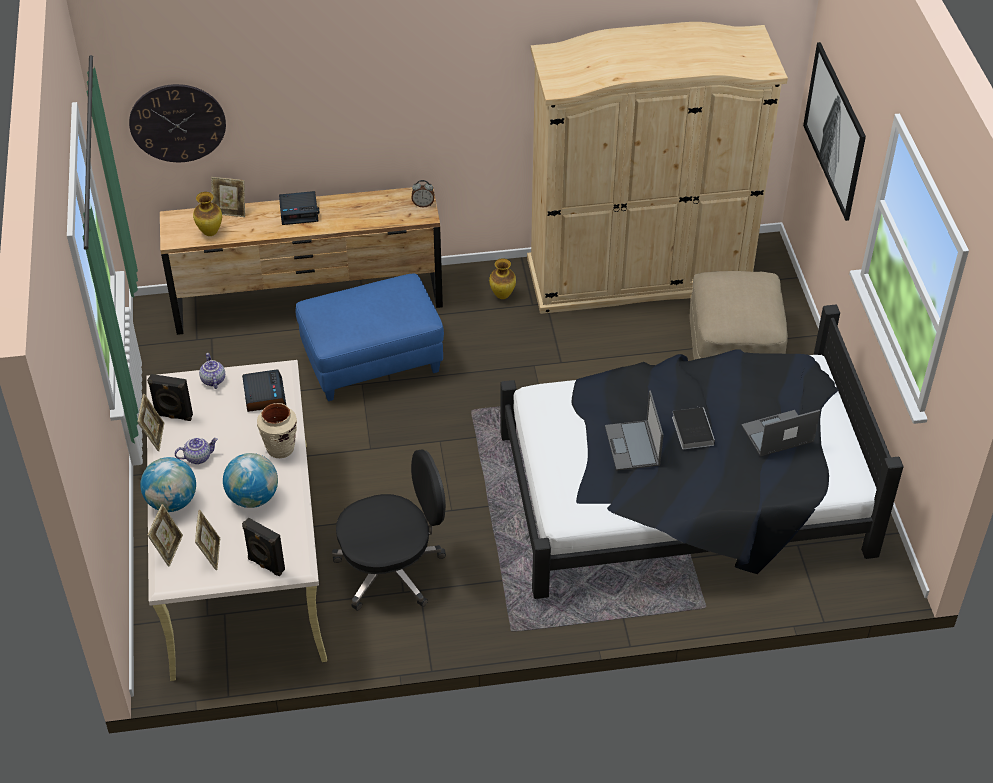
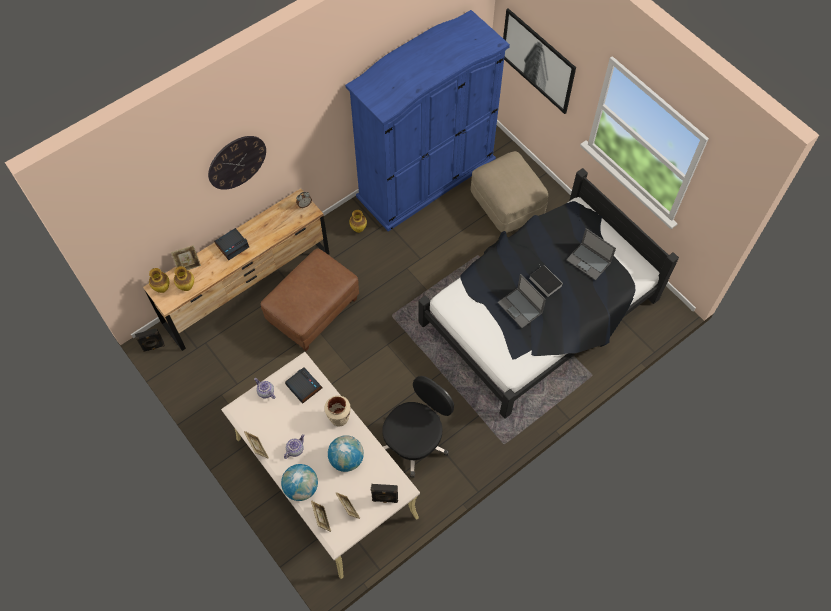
camera: 30 degrees left, 15 degrees up
wall clock [129,84,226,162] -> wall clock moved to [208,136,266,190]
black speaker [147,374,193,421] -> black speaker moved to [135,328,165,352]
blue ottoman [296,273,444,401] -> brown ottoman [261,248,359,351]
beige wardrobe [527,22,788,314] -> blue wardrobe [345,10,510,231]
laptop [741,410,820,457] -> laptop turned 90 degrees counterclockwise [566,228,616,280]
none -> vase [149,268,170,293]

